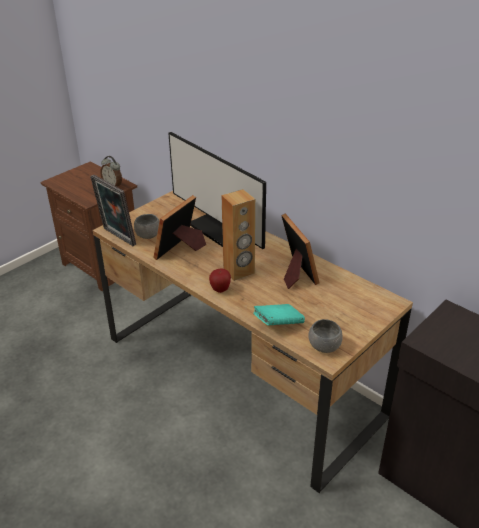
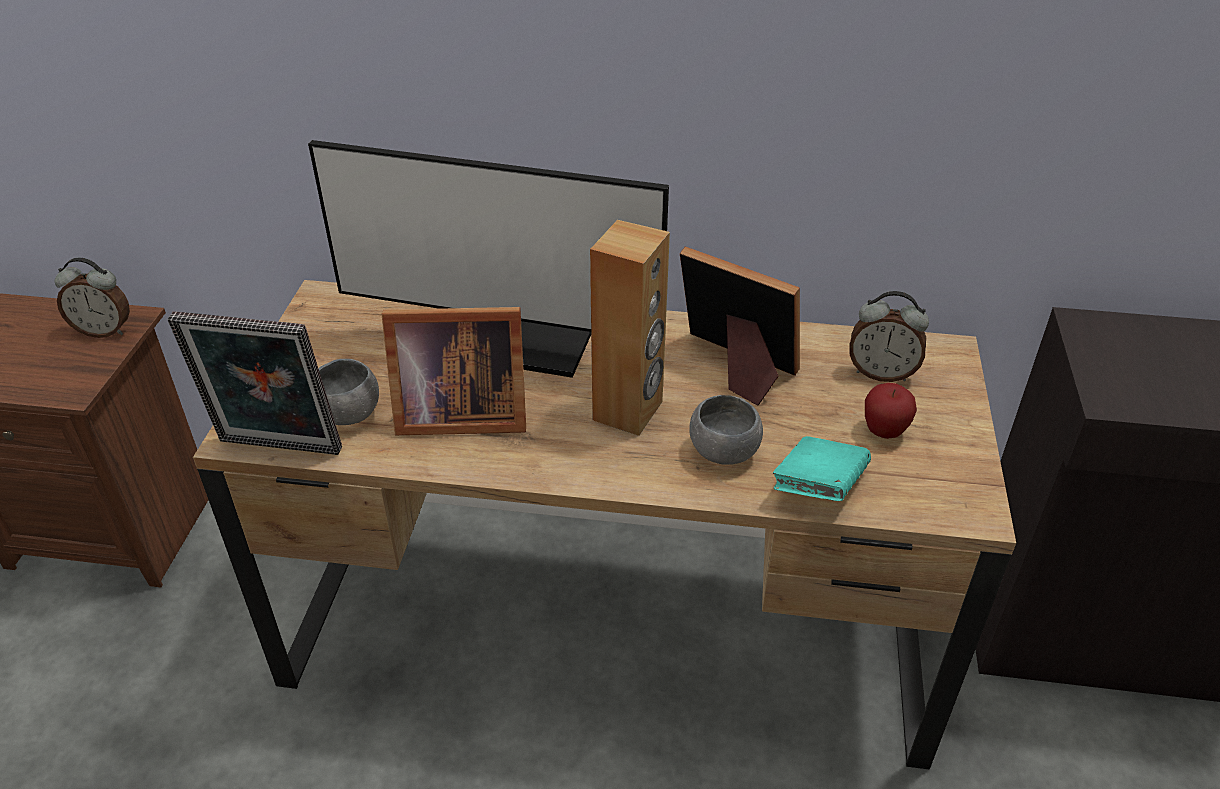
camera: 35 degrees left, 5 degrees up
picture frame [153,195,206,260] -> picture frame turned 90 degrees counterclockwise [382,307,526,435]
apple [209,268,231,293] -> apple moved to [865,383,917,439]
grey bowl [308,319,342,353] -> grey bowl moved to [689,395,763,465]
none -> alarm clock [849,291,929,382]

